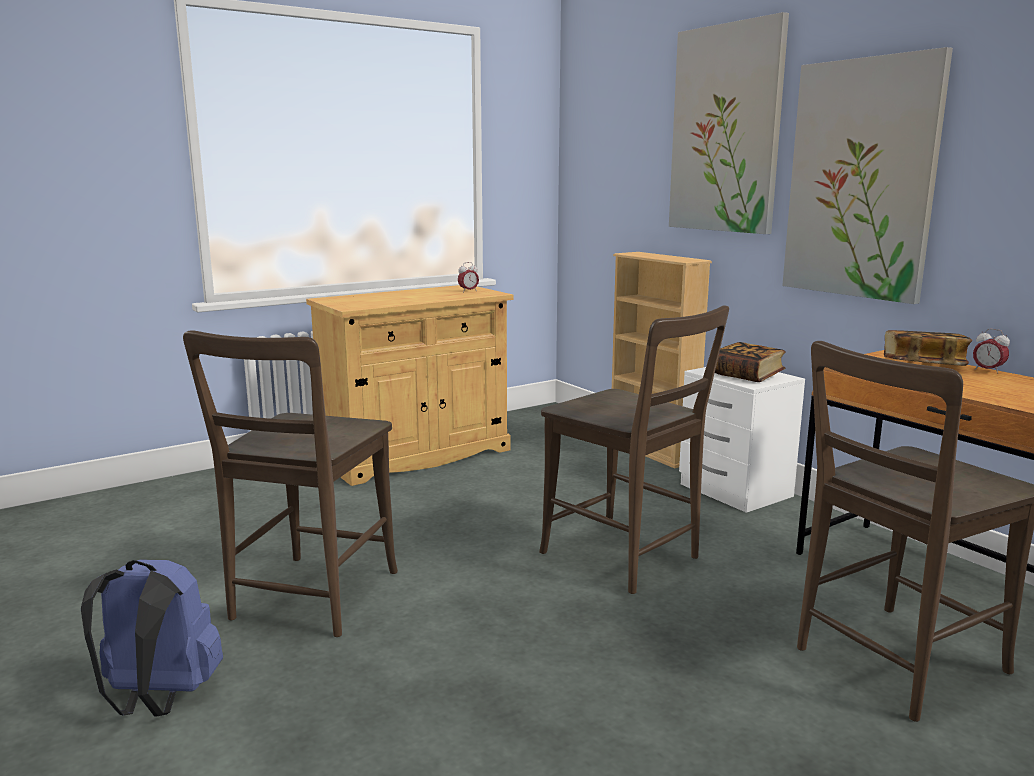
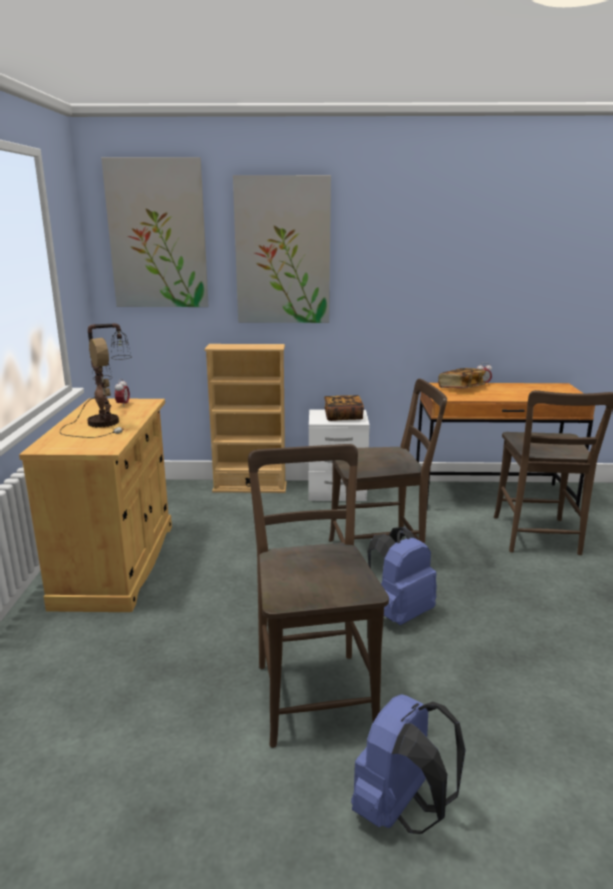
camera: 55 degrees left, 5 degrees up
brown chair [183,330,398,637] -> brown chair turned 150 degrees counterclockwise [248,444,389,748]
picture [782,47,953,304] -> picture moved to [101,157,208,307]
none -> table lamp [60,323,132,438]
none -> blue backpack [367,527,437,625]

